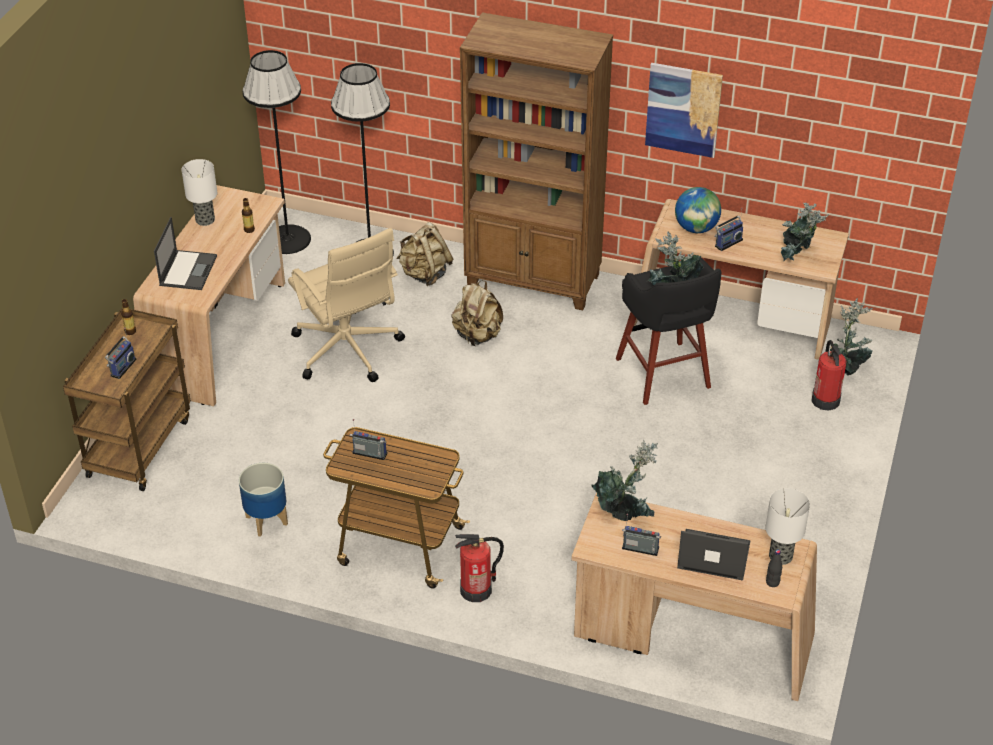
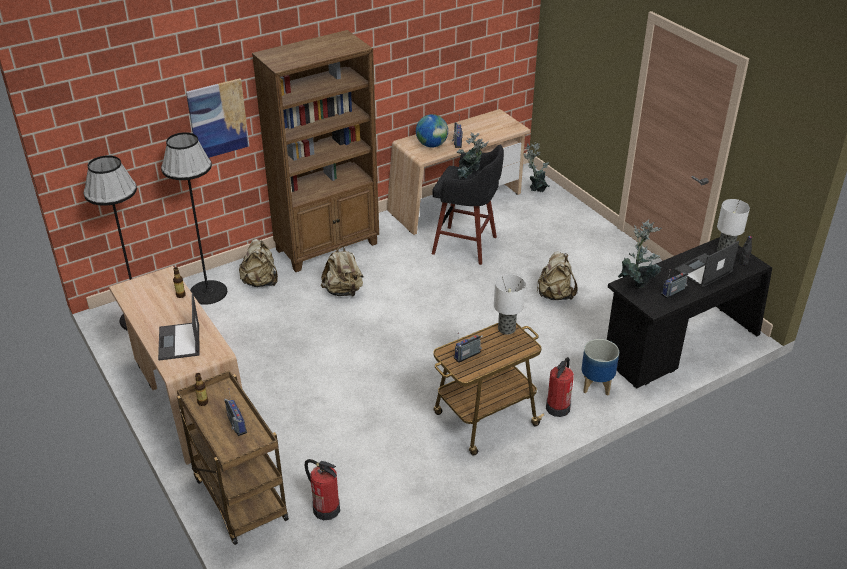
camera: 50 degrees left, 5 degrees down
laptop [154,217,217,290] -> laptop turned 150 degrees counterclockwise [158,293,200,360]
table lamp [181,159,217,226] -> table lamp moved to [494,274,525,335]
planter [239,463,288,537] -> planter moved to [582,339,619,396]
beige office chair [288,228,405,382] -> none
beige desk [571,492,817,701] -> black desk [607,237,772,388]
picture [645,63,723,158] -> picture moved to [186,78,249,158]
potted plant [781,202,829,261] -> none
fire extinguisher [811,340,846,411] -> fire extinguisher moved to [305,459,340,520]
none -> beige backpack [537,252,578,300]

